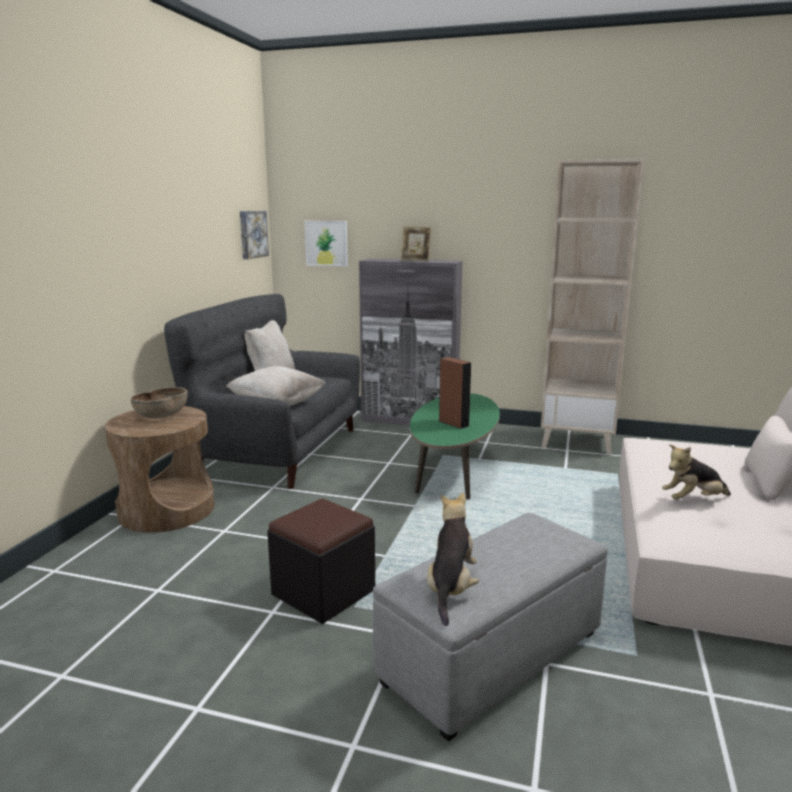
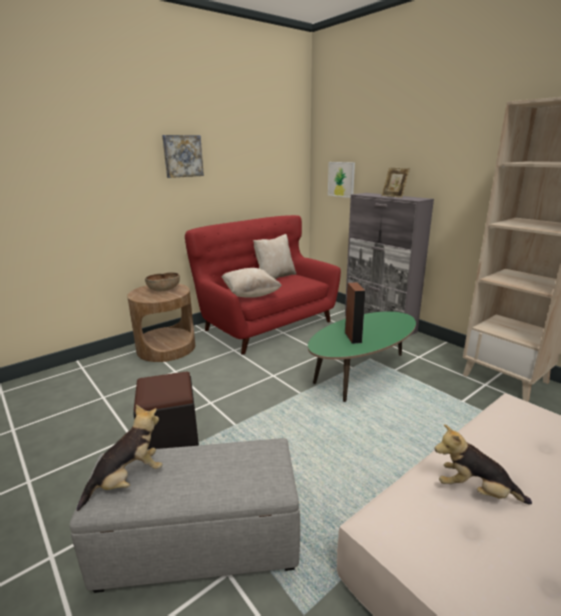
camera: 35 degrees right, 5 degrees up
grey sofa [164,294,360,489] -> red sofa [185,215,341,355]
picture [240,211,269,259] -> picture moved to [162,135,204,178]

